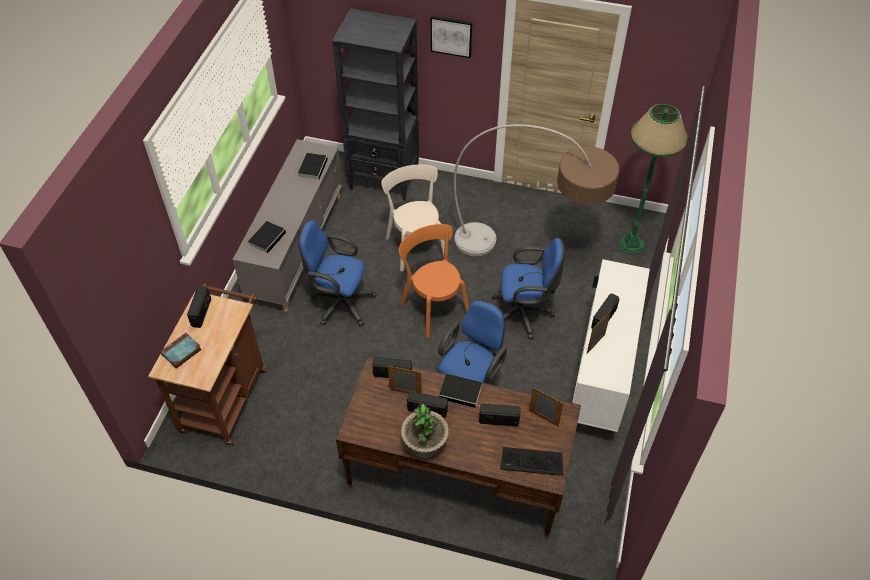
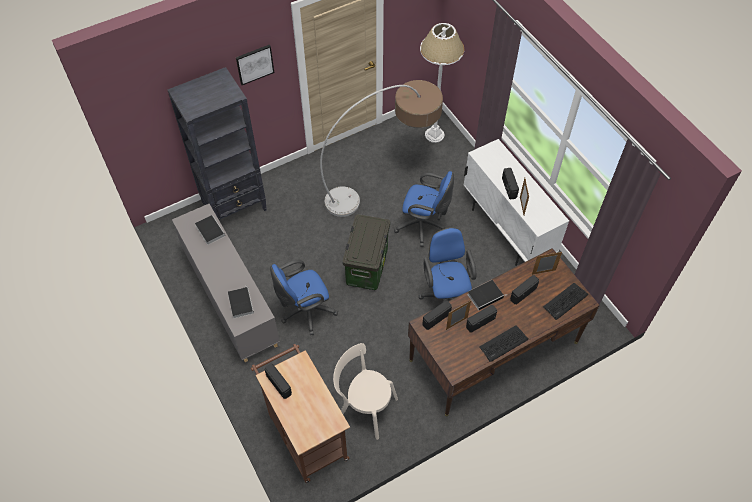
camera: 45 degrees left, 5 degrees up
book [160,333,202,369] -> none
beige chair [381,165,445,272] -> beige chair moved to [333,343,398,440]
orange chair [399,224,469,338] -> storage box [343,214,390,290]
potted plant [401,404,449,458] -> keyboard [479,325,528,362]
blue office chair [491,238,566,339] -> blue office chair turned 60 degrees clockwise [394,171,454,247]
green floor lamp [619,104,688,254] -> white floor lamp [420,23,465,143]

